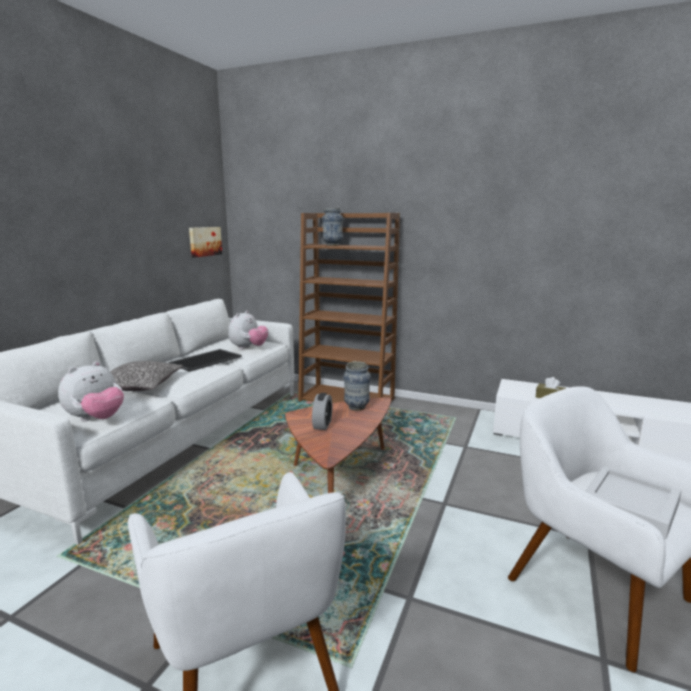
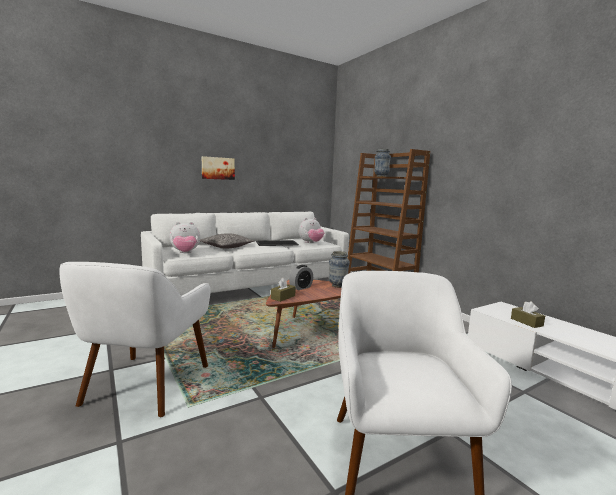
camera: 35 degrees right, 5 degrees down
picture [189,227,222,258] -> picture moved to [202,156,235,180]
grey tray [586,466,681,539] -> none
none -> brown tissue box [271,278,296,302]

